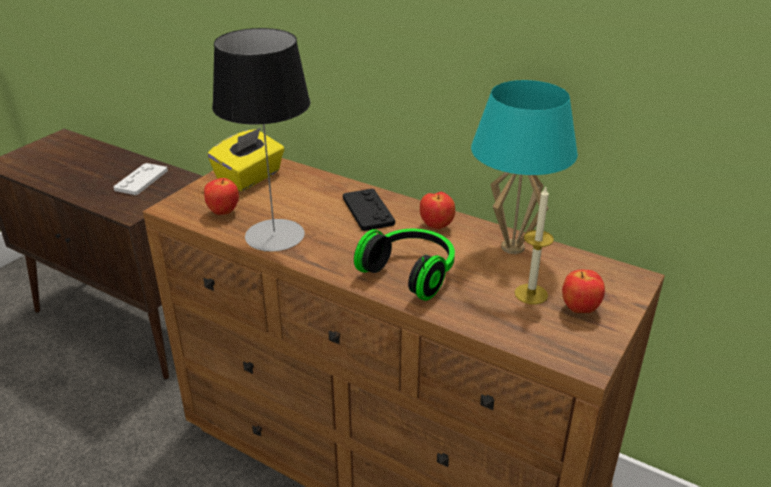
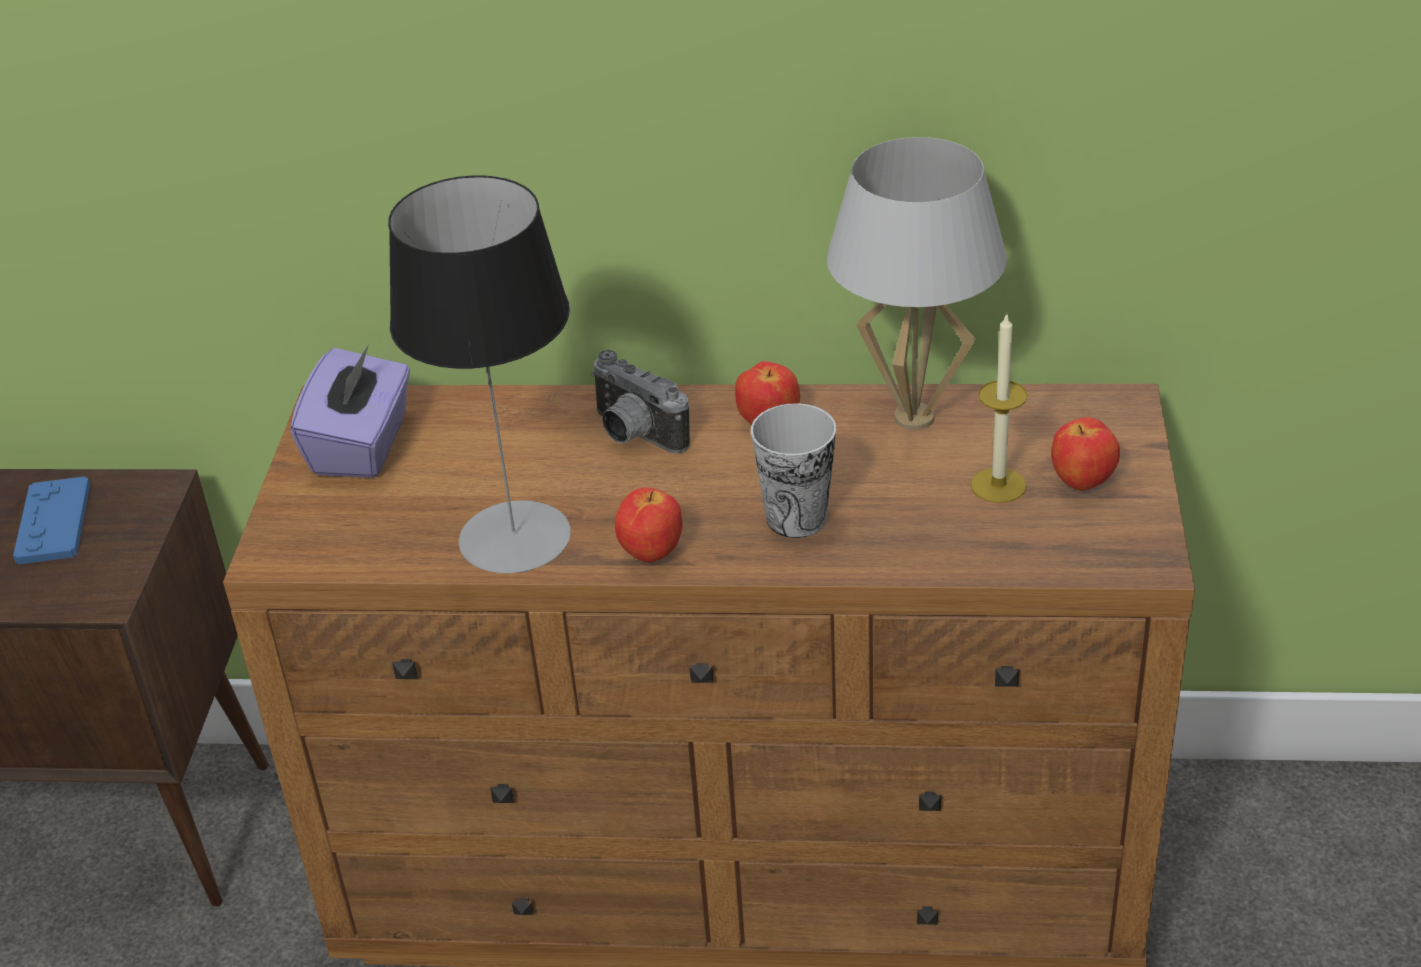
camera: 25 degrees left, 5 degrees up
white game controller [113,163,168,195] -> blue game controller [13,476,90,564]
apple [204,178,239,215] -> apple moved to [615,487,682,563]
yellow tissue box [207,127,285,191] -> purple tissue box [290,346,410,478]
black game controller [343,189,395,231] -> camera [591,350,690,454]
headphones [354,229,455,301] -> cup [751,403,836,538]
turquoise table lamp [471,80,578,254] -> white table lamp [827,137,1007,430]

